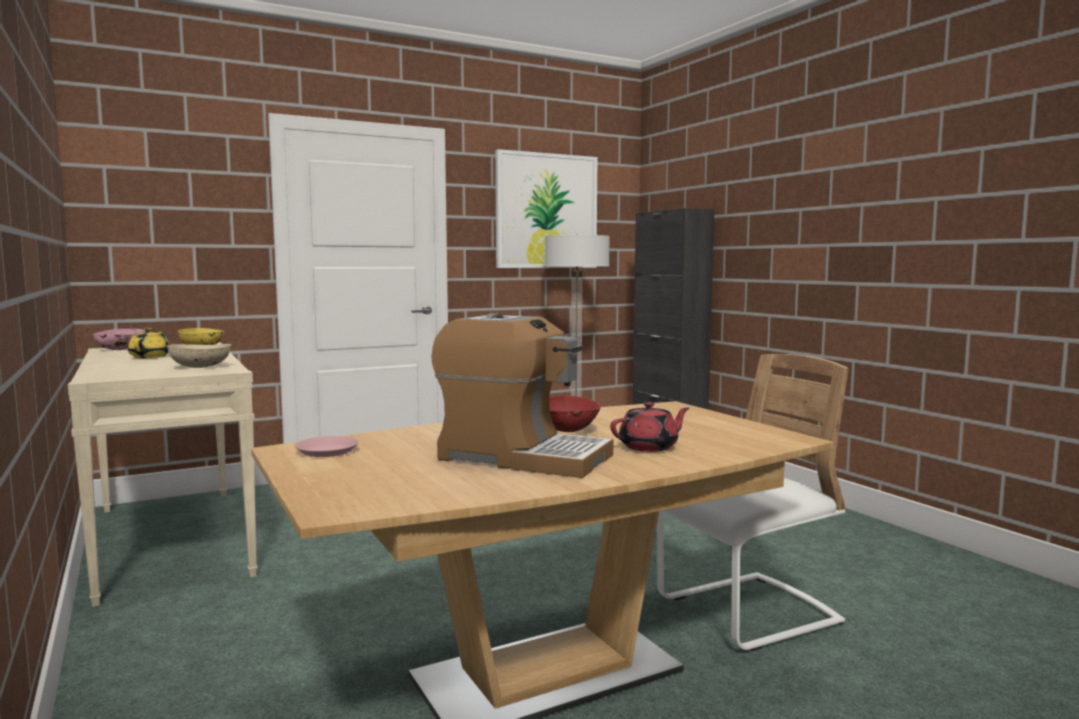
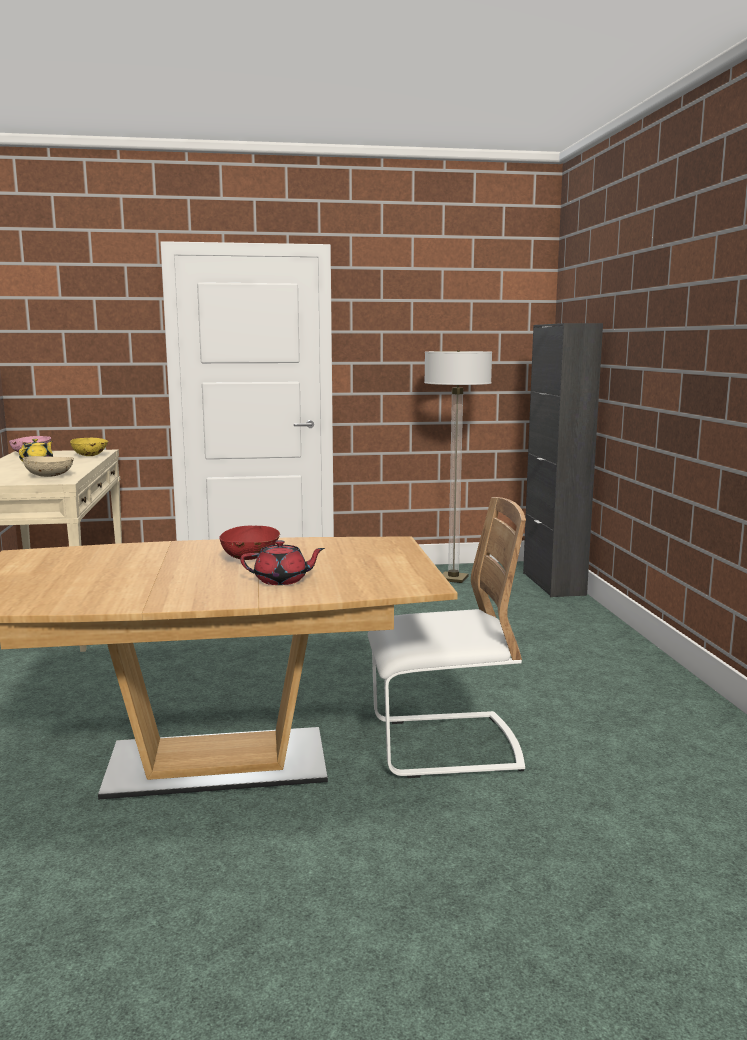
camera: 20 degrees right, 5 degrees up
pink plate [295,436,359,457] -> none
coffee machine [431,313,613,478] -> none
picture [495,149,598,268] -> none

